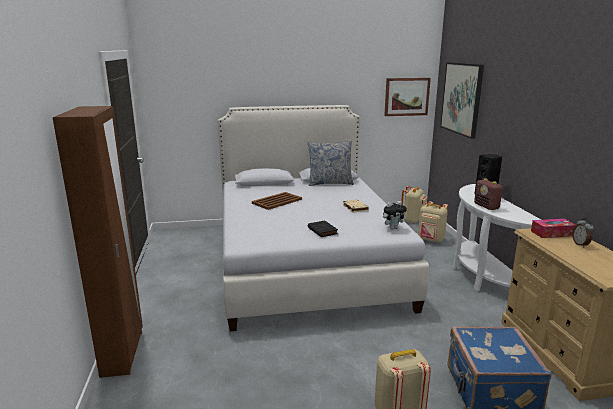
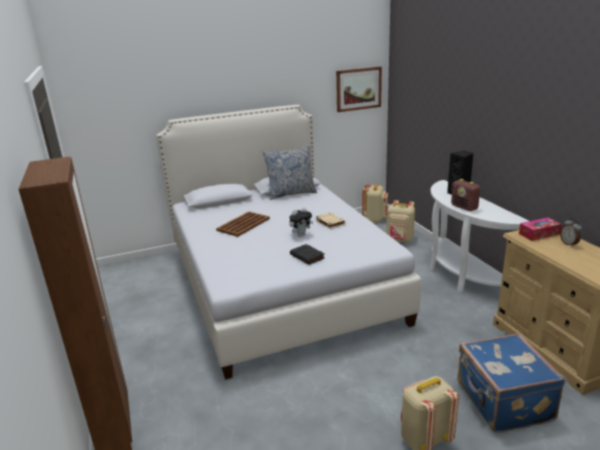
camera: 10 degrees left, 5 degrees up
plush toy [383,201,407,229] -> plush toy moved to [289,207,313,236]
picture [440,62,484,139] -> none

